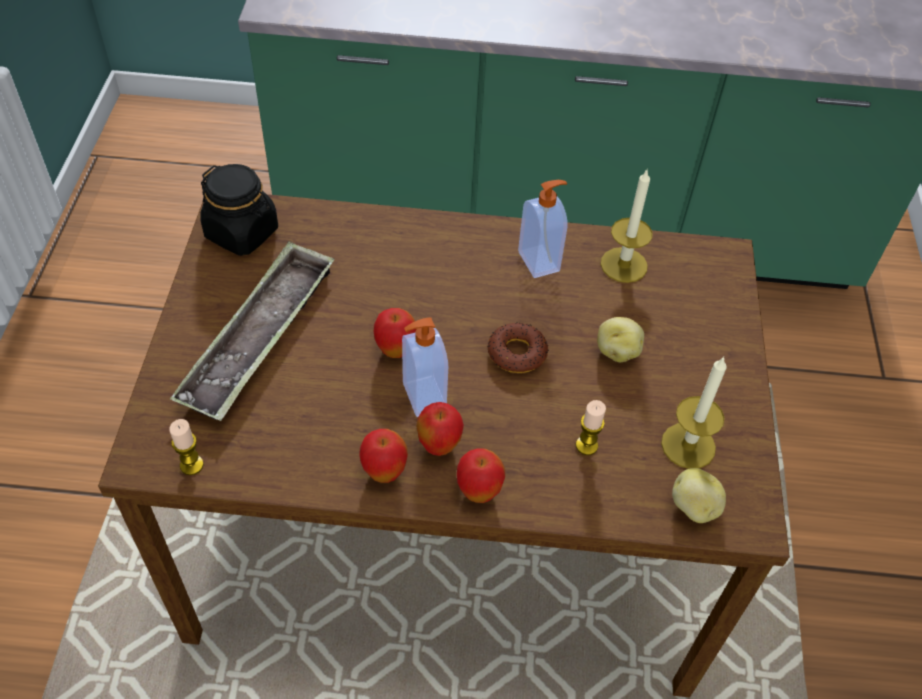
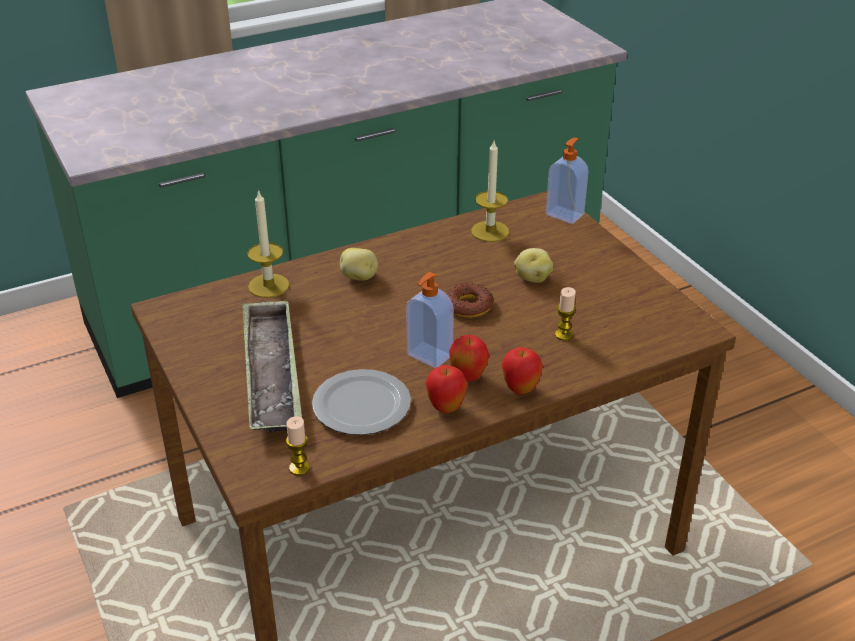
camera: 30 degrees left, 15 degrees down
black jar [201,164,278,256] -> none
apple [374,308,416,358] -> none
soap dispenser [518,180,568,278] -> soap dispenser moved to [546,138,588,224]
candle [661,356,727,469] -> candle moved to [247,189,289,298]
potato [672,468,726,523] -> potato moved to [340,248,378,281]
none -> plate [312,369,411,435]

